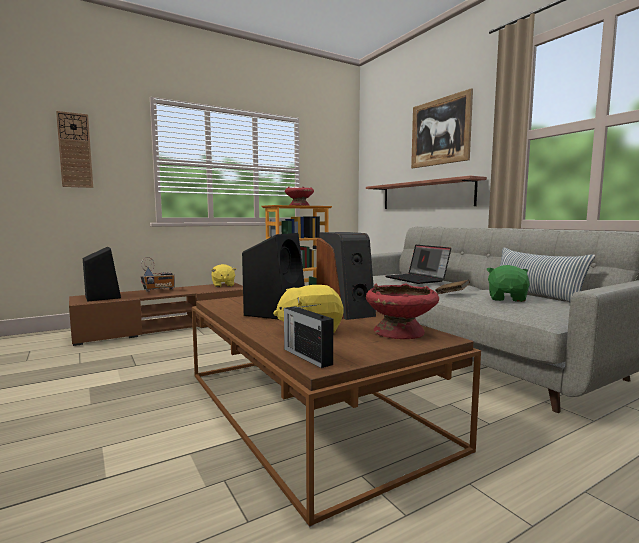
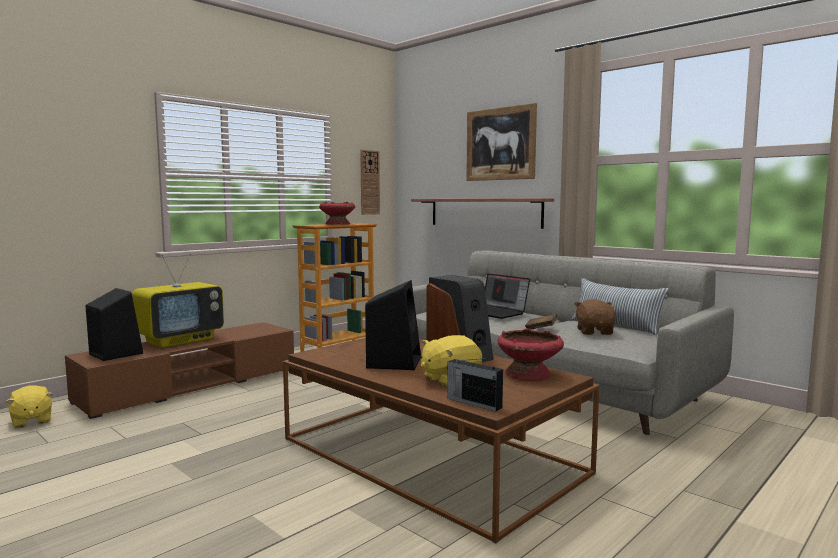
camera: 15 degrees left, 0 degrees up
wall clock [56,111,93,188] -> wall clock moved to [360,150,380,215]
radio [141,257,175,292] -> television [132,254,224,348]
yellow plush toy [211,264,236,287] -> yellow plush toy moved to [6,385,54,428]
green plush toy [486,265,530,302] -> brown plush toy [574,299,616,335]

